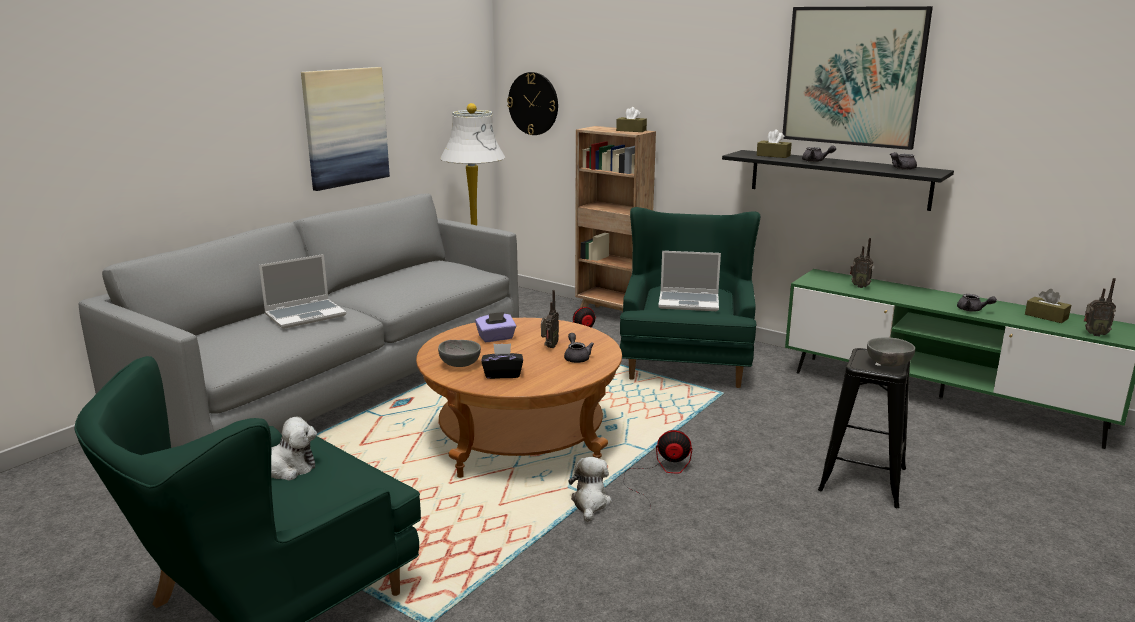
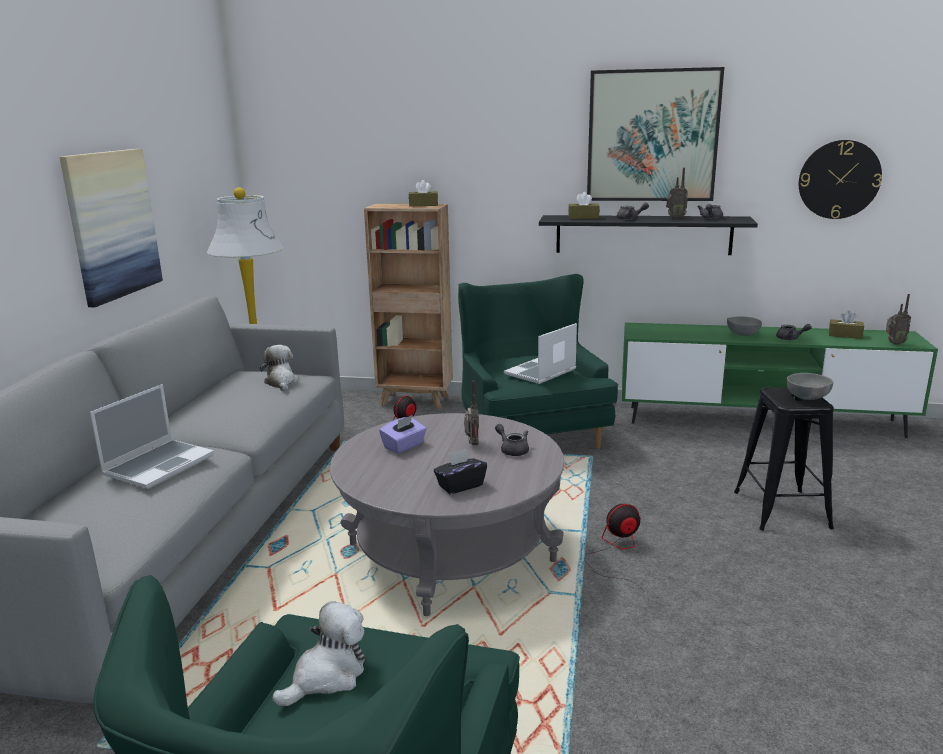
camera: 25 degrees left, 0 degrees up
brown coffee table [416,318,622,478] -> grey coffee table [330,413,564,616]
grey bowl [438,340,481,367] -> grey bowl moved to [727,316,762,336]
wall clock [507,72,558,135] -> wall clock moved to [799,140,882,219]
plush toy [568,457,612,522] -> plush toy moved to [260,345,299,392]
laptop [658,251,721,311] -> laptop turned 150 degrees clockwise [504,323,577,384]
radio [850,238,873,288] -> radio moved to [666,168,688,219]

